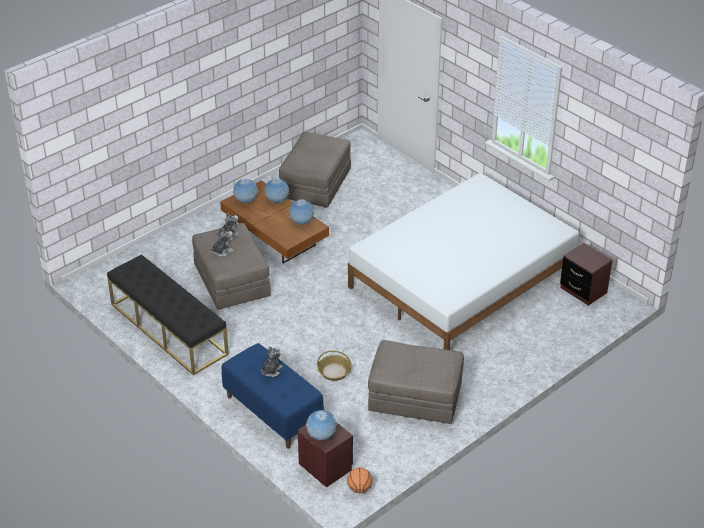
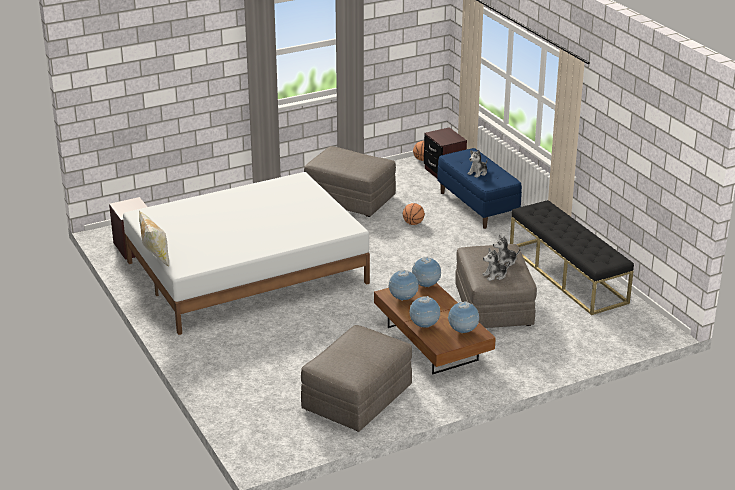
camera: 165 degrees left, 10 degrees down
globe [306,410,337,440] -> globe moved to [412,257,441,287]
basket [317,350,351,381] -> basketball [403,203,425,225]
none -> pillow [139,211,169,267]

